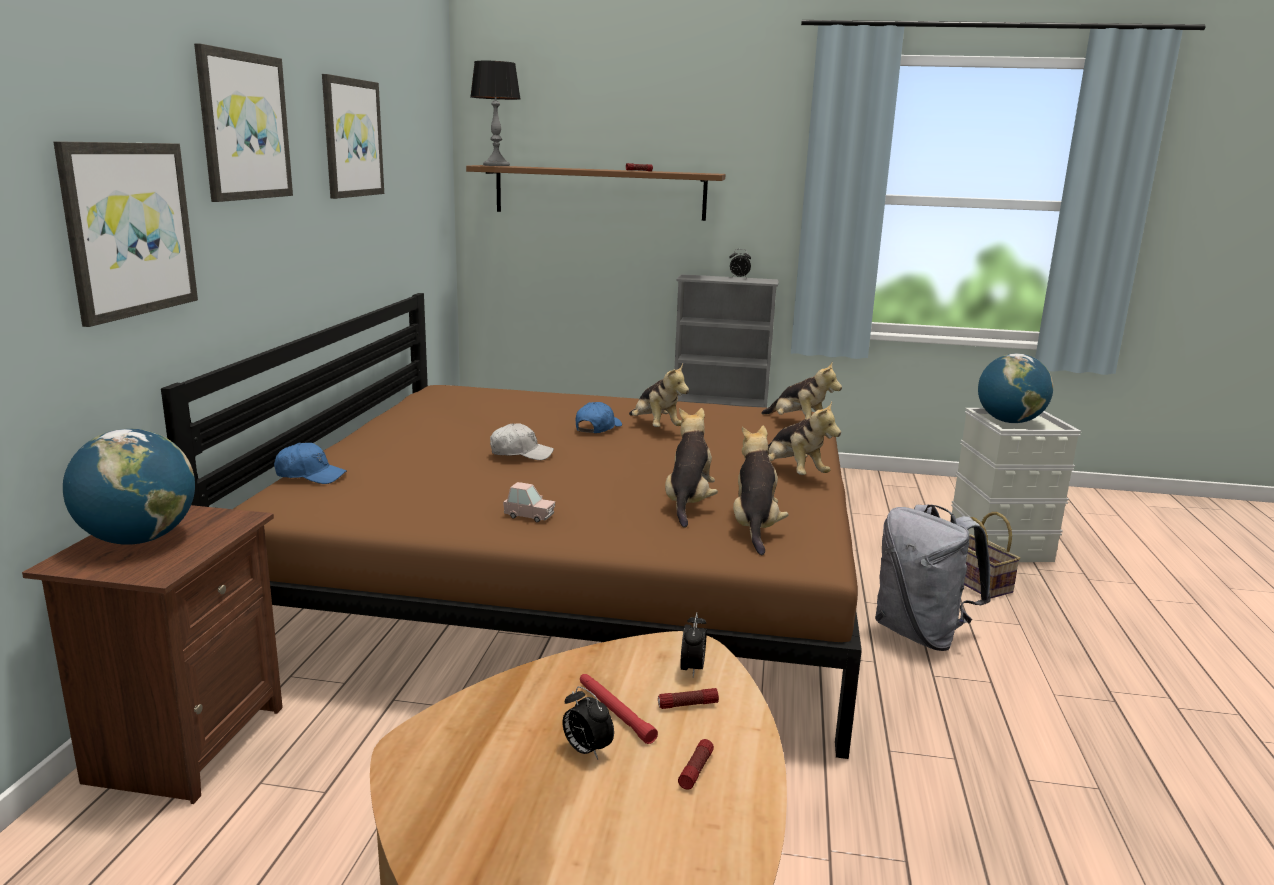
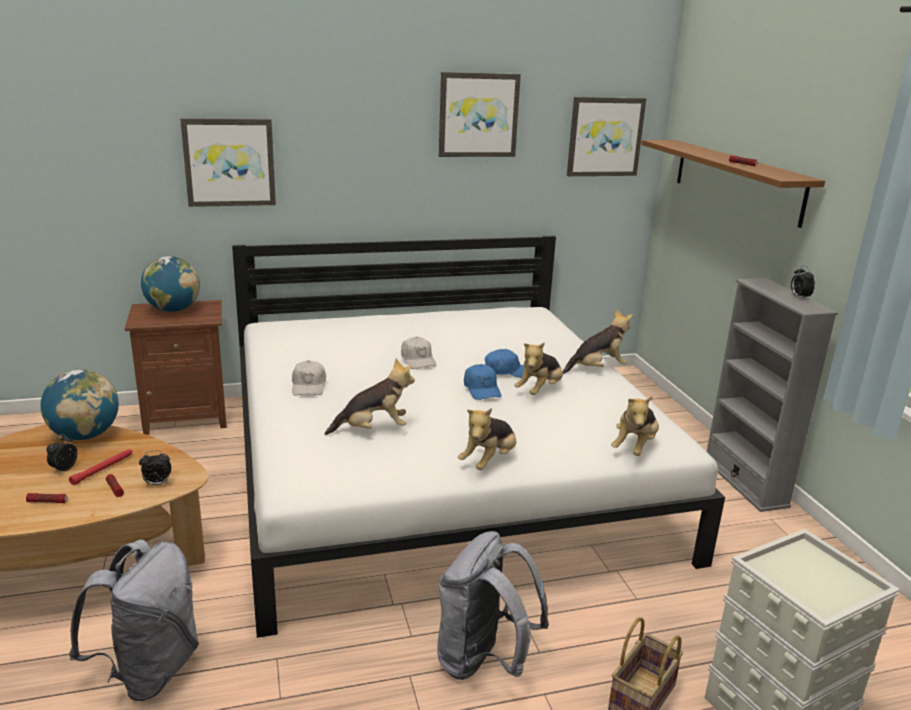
camera: 65 degrees right, 5 degrees up
brown bed [161,293,862,759] -> white bed [232,236,725,638]
picture [194,43,293,202] -> picture moved to [567,97,646,176]
blue cap [274,443,347,484] -> blue cap moved to [464,364,501,400]
table lamp [470,61,521,166] -> none
pink toy car [503,482,555,523] -> white cap [292,361,326,395]
plush toy [733,426,789,555] -> plush toy moved to [563,309,633,374]
globe [978,354,1053,423] -> globe moved to [40,369,119,440]
none -> grey backpack [69,540,199,701]

